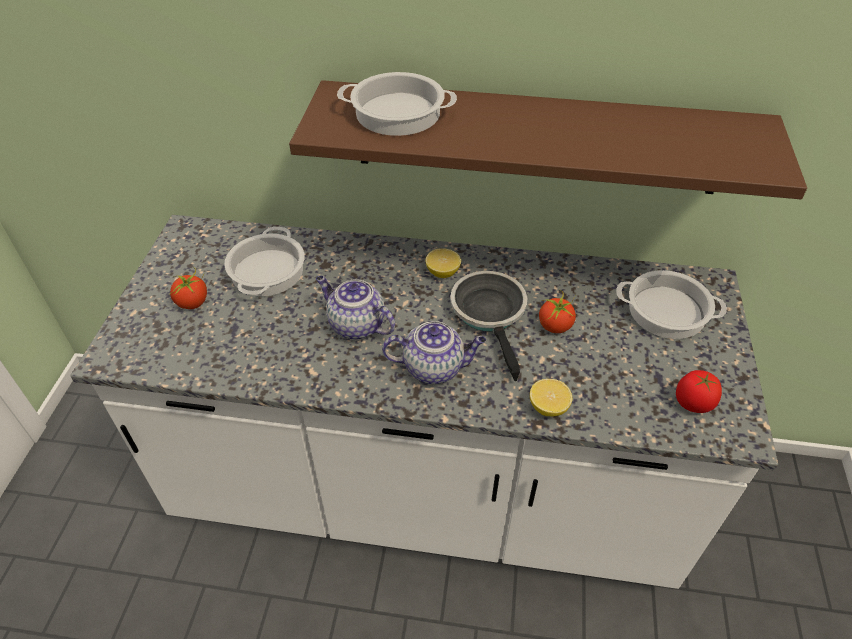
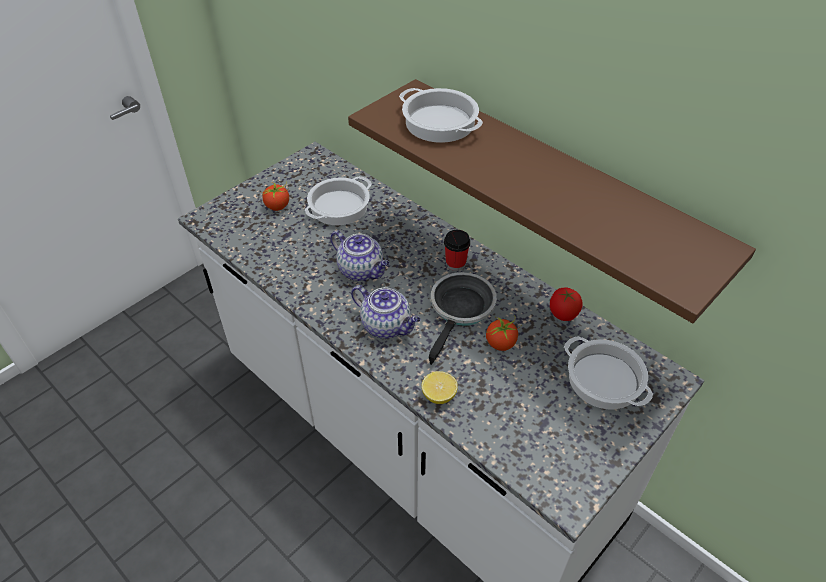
camera: 35 degrees right, 0 degrees up
teapot [316,276,395,340] -> teapot turned 150 degrees clockwise [330,230,390,281]
lemon [426,248,461,278] -> cup [444,230,470,271]
tomato [676,370,722,413] -> tomato moved to [550,288,583,321]

